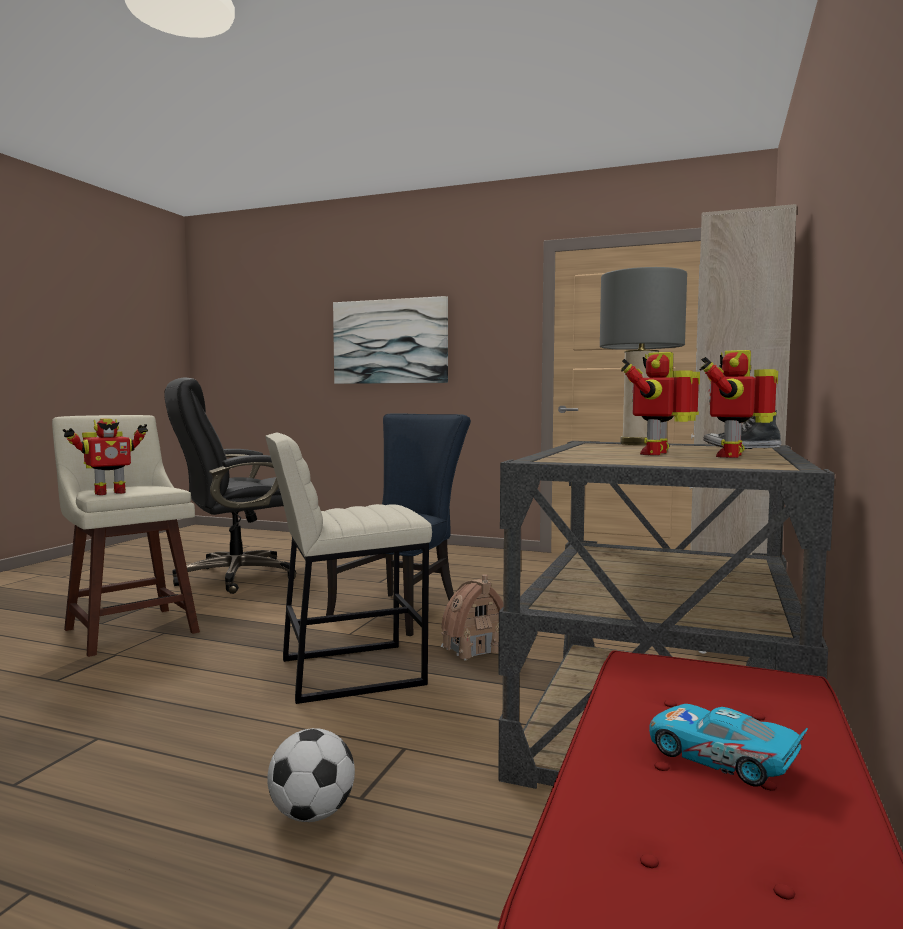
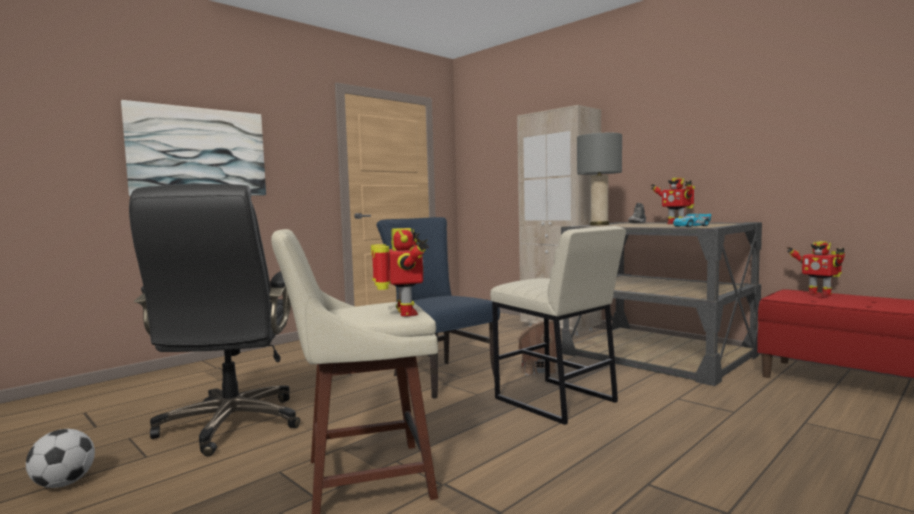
camera: 65 degrees left, 0 degrees up
beige chair [265,433,432,704] -> beige chair turned 45 degrees counterclockwise [490,226,626,425]
football [267,728,355,822] -> football moved to [26,429,95,488]
toy robot [621,352,700,455] -> toy robot moved to [787,241,845,296]
toy car [649,704,808,787] -> toy car moved to [673,214,711,227]

